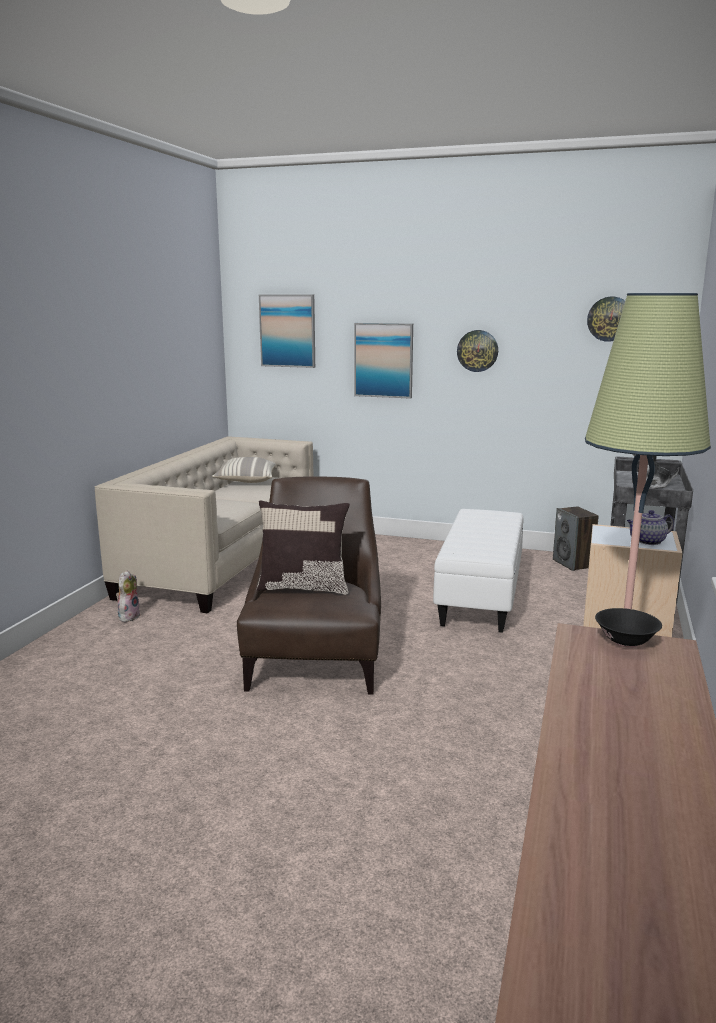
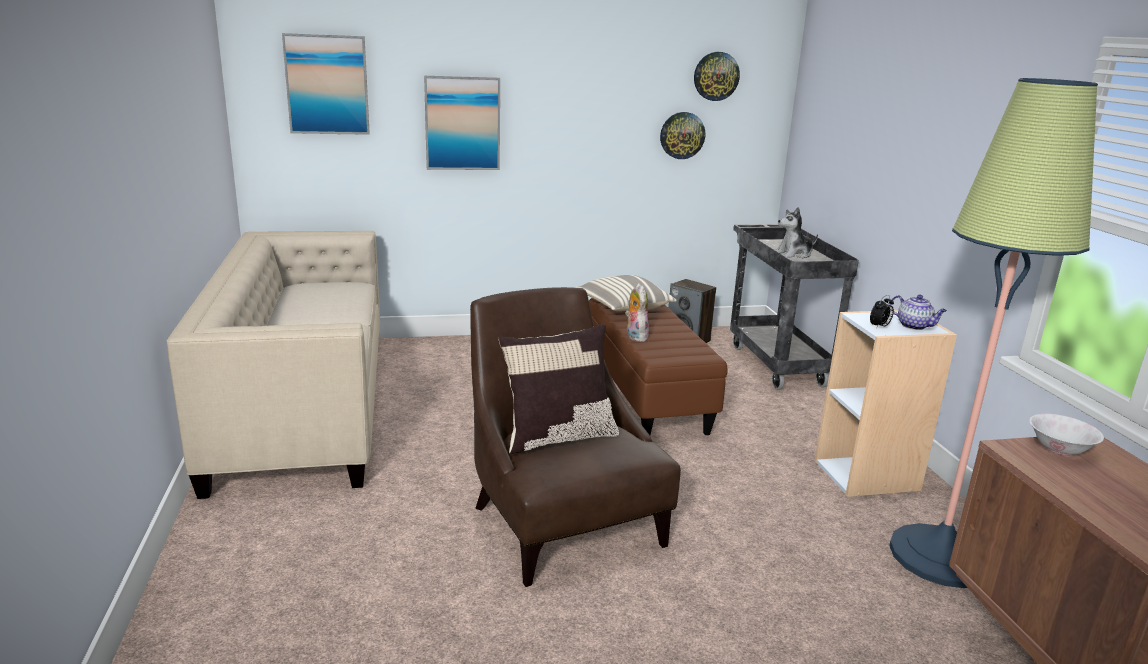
camera: 30 degrees left, 5 degrees up
plush toy [116,570,141,622] -> plush toy moved to [625,283,649,342]
pillow [212,457,276,483] -> pillow moved to [575,275,677,311]
white ottoman [433,509,524,633] -> brown ottoman [589,298,727,435]
wall clock [457,330,498,372] -> wall clock moved to [660,112,705,159]
black bowl [595,608,662,648] -> white bowl [1029,414,1104,456]
teapot [627,510,674,545] -> teapot turned 90 degrees counterclockwise [889,295,947,330]
none -> alarm clock [870,295,894,329]

